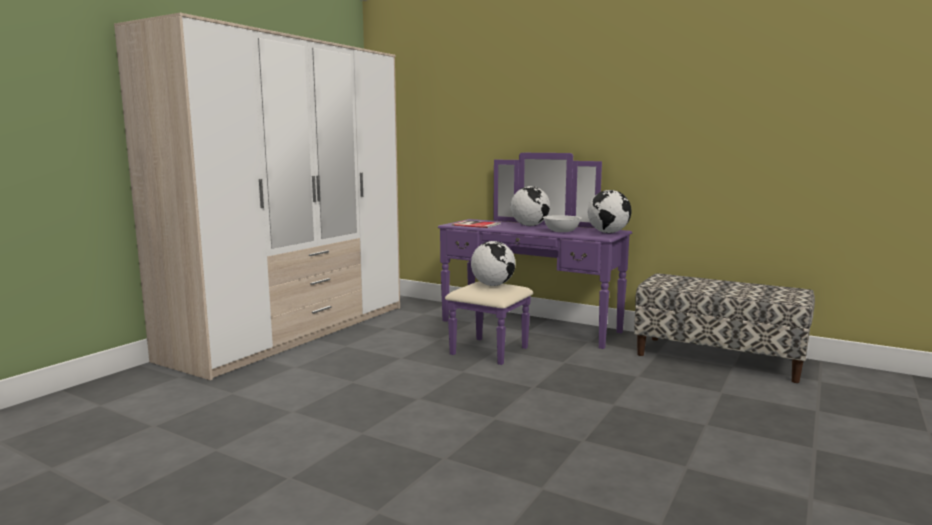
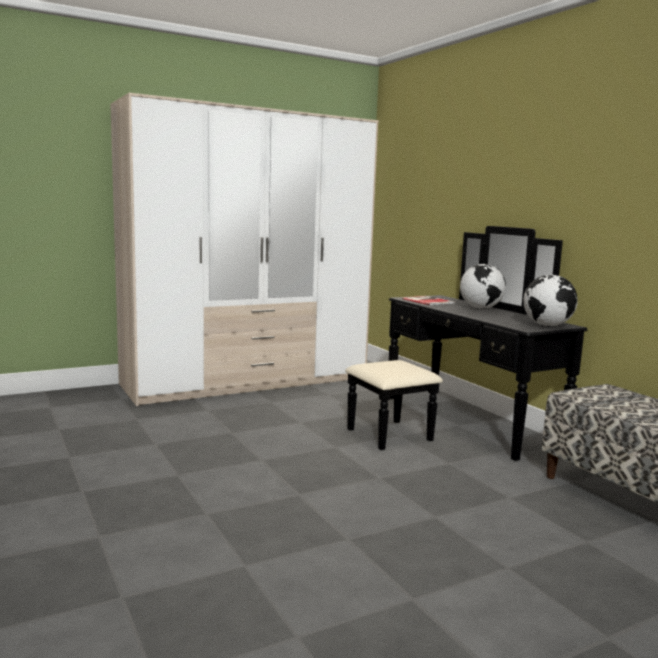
camera: 30 degrees right, 0 degrees up
purple dresser [438,153,632,365] -> black dresser [345,226,587,461]
globe [471,241,516,286] -> none
white bowl [543,215,582,232] -> none

